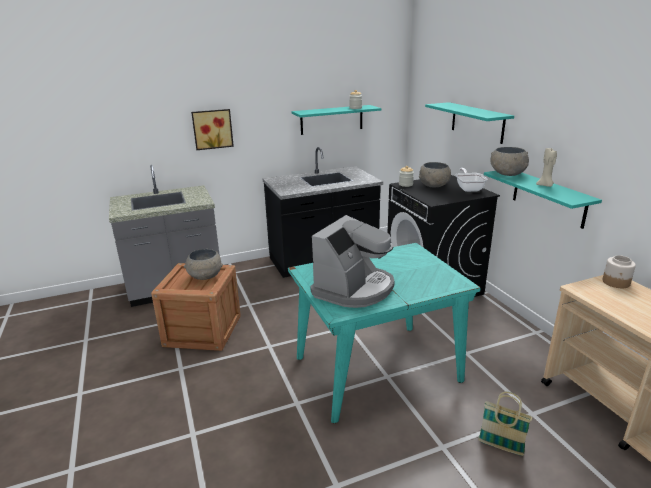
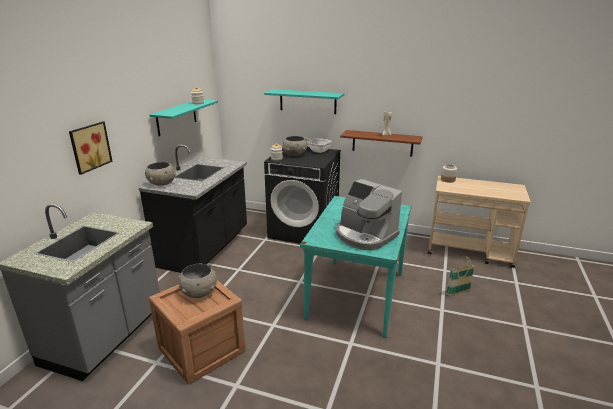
camera: 50 degrees left, 0 degrees up
coffee machine [310,215,394,308] -> coffee machine turned 150 degrees clockwise [336,179,402,250]
turquoise shelf [484,171,602,229] -> brown shelf [340,130,423,157]
grey bowl [490,147,529,176] -> grey bowl moved to [145,162,176,186]

